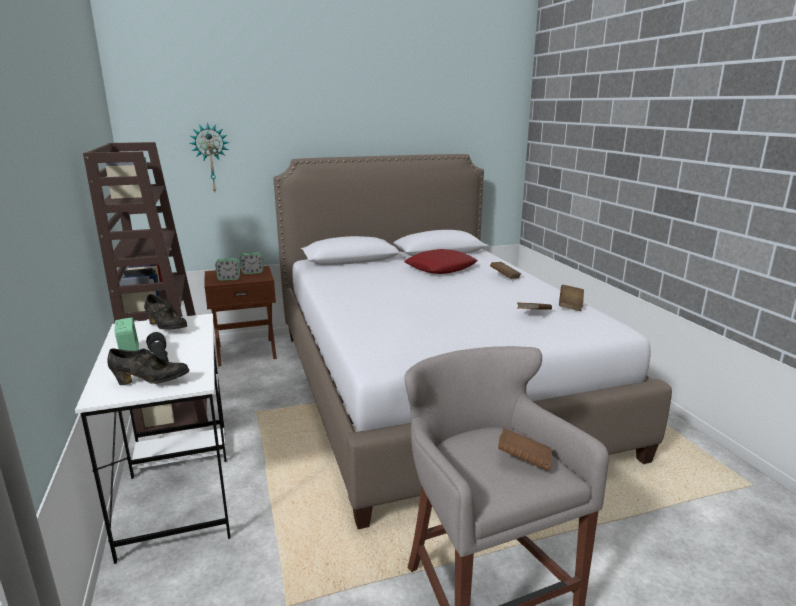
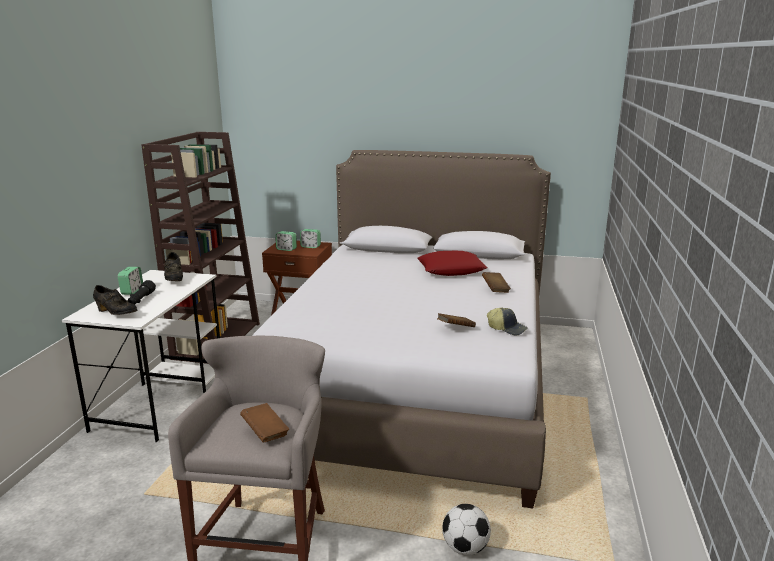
camera: 30 degrees right, 0 degrees up
wall clock [189,123,229,192] -> none
brown book [559,285,584,311] -> cap [487,307,528,336]
none -> football [442,504,491,555]

